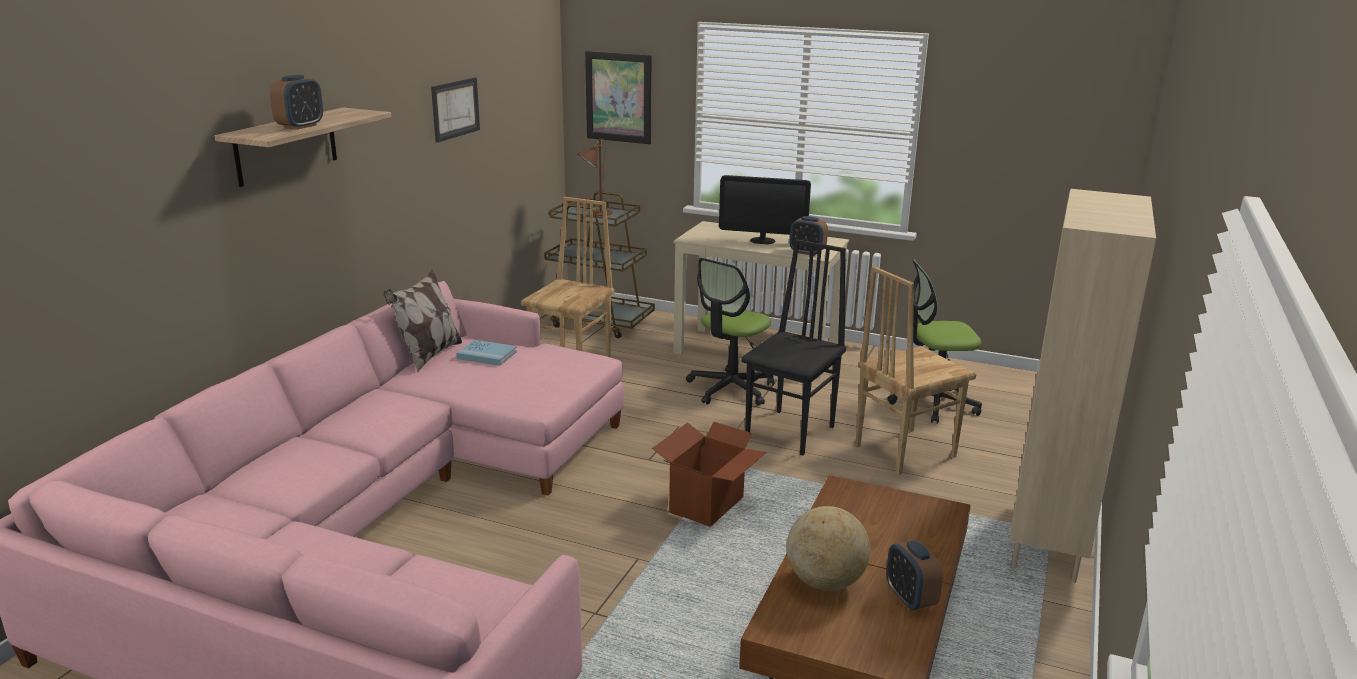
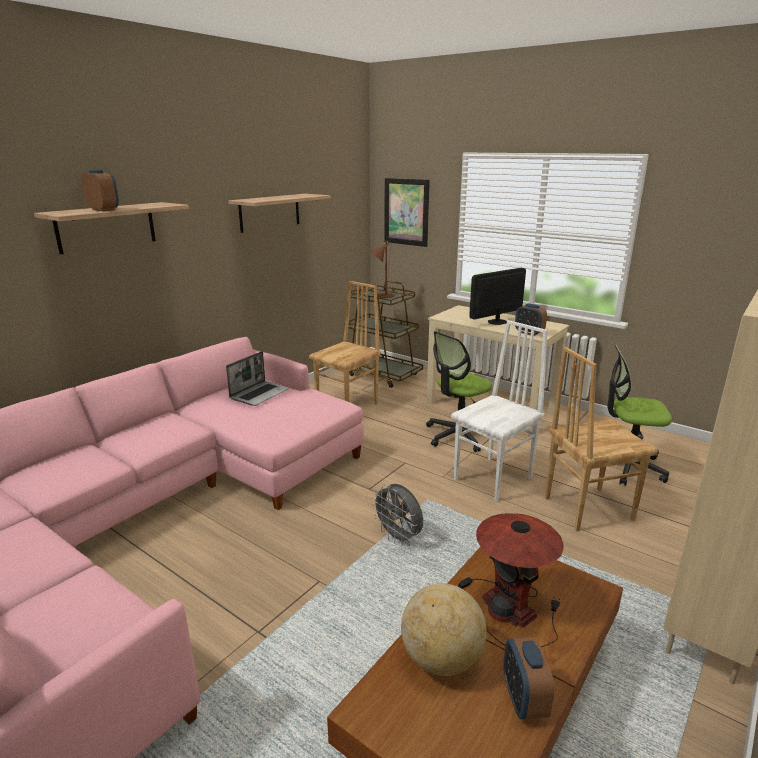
camera: 15 degrees right, 0 degrees up
alarm clock [270,75,323,130] -> alarm clock turned 90 degrees counterclockwise [82,170,119,211]
pillow [383,269,462,372] -> none
picture [431,78,480,143] -> shelf [228,194,331,233]
blue book [456,340,517,366] -> laptop [226,351,290,406]
cardboard box [652,422,766,527] -> grey fan [371,484,423,546]
monitor [719,175,811,244] -> monitor turned 120 degrees clockwise [469,268,526,325]
black chair [741,239,846,456] -> white chair [451,320,548,501]
none -> table lamp [458,513,564,647]

